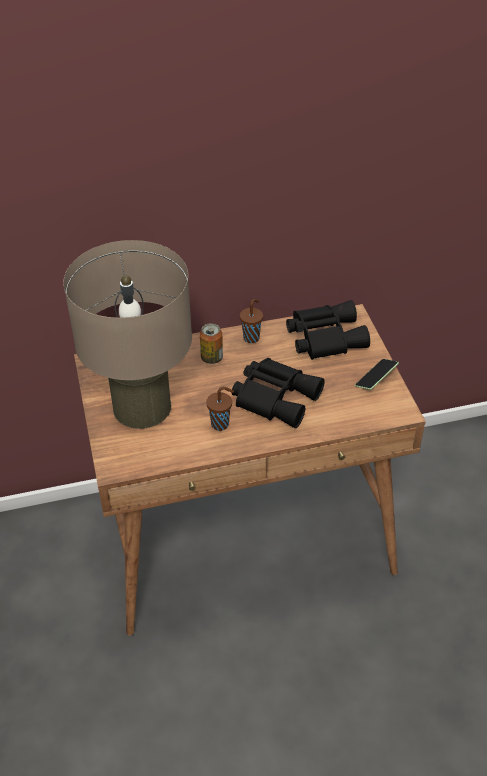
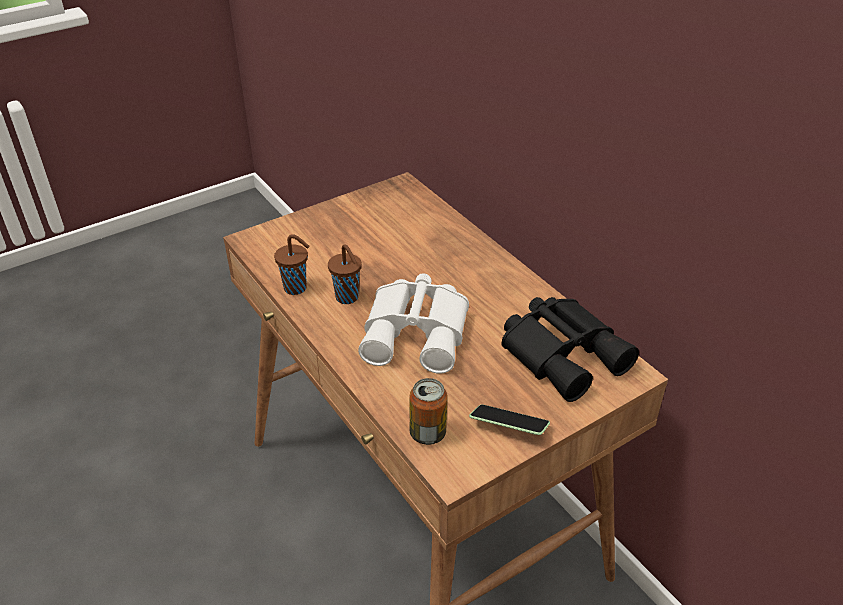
camera: 70 degrees right, 5 degrees down
beige table lamp [63,240,192,429] -> none
can [200,323,223,364] -> can moved to [409,378,448,445]
black binoculars [232,358,325,428] -> white binoculars [358,273,469,374]
brown cup [240,299,263,343] -> brown cup moved to [274,234,310,295]

